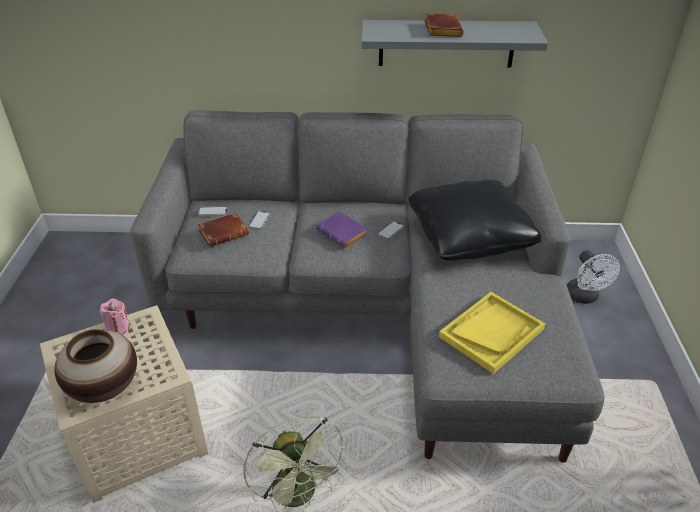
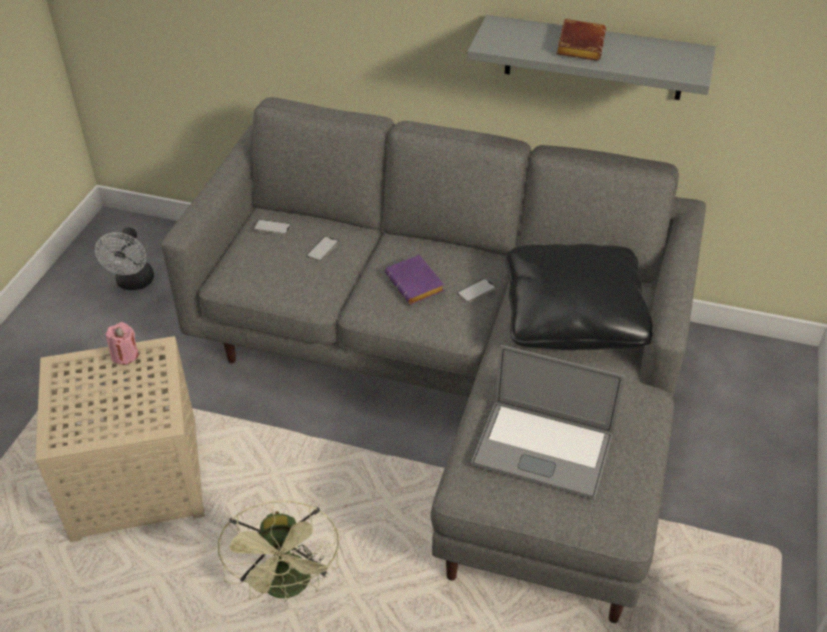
camera: 15 degrees right, 5 degrees up
vase [54,329,137,403] -> none
brown book [198,212,249,247] -> none
yellow tray [439,292,545,374] -> laptop [471,345,625,500]
white fan [566,250,620,304] -> white fan moved to [95,227,154,290]

